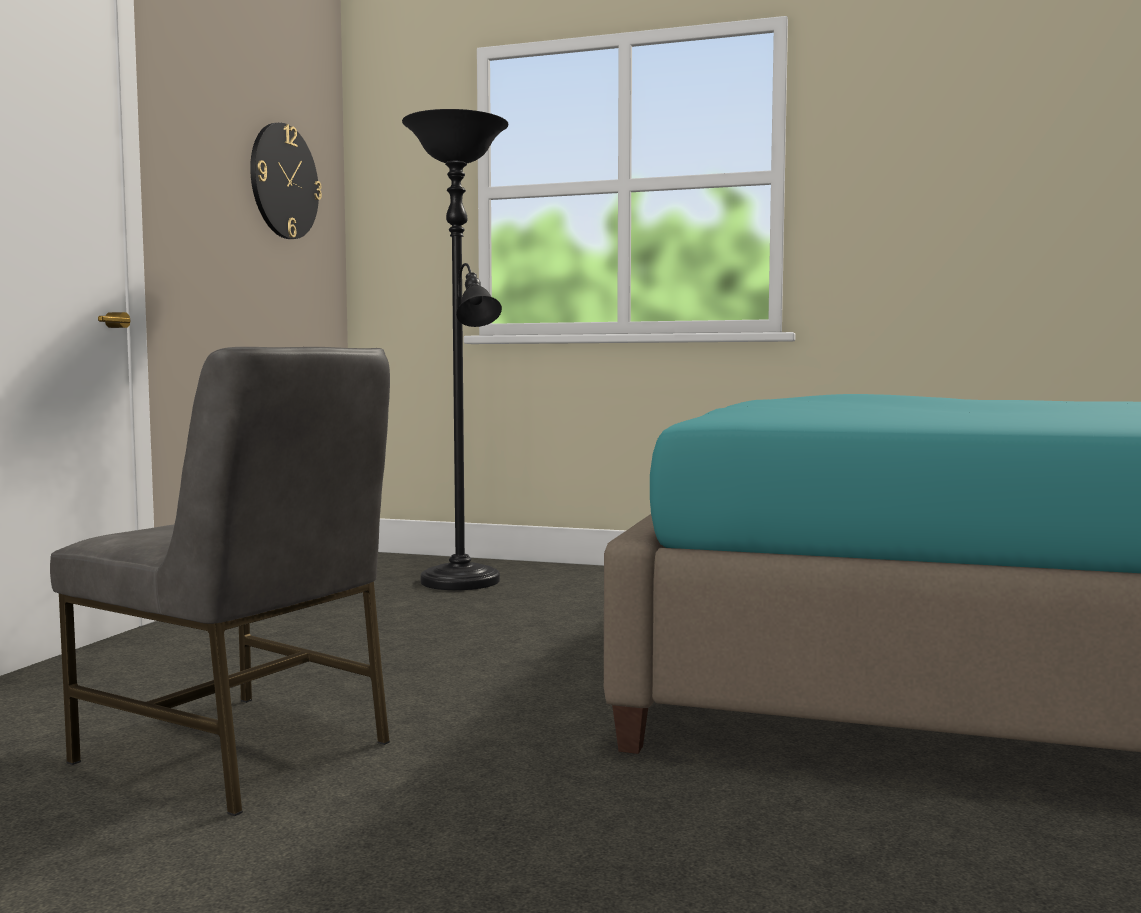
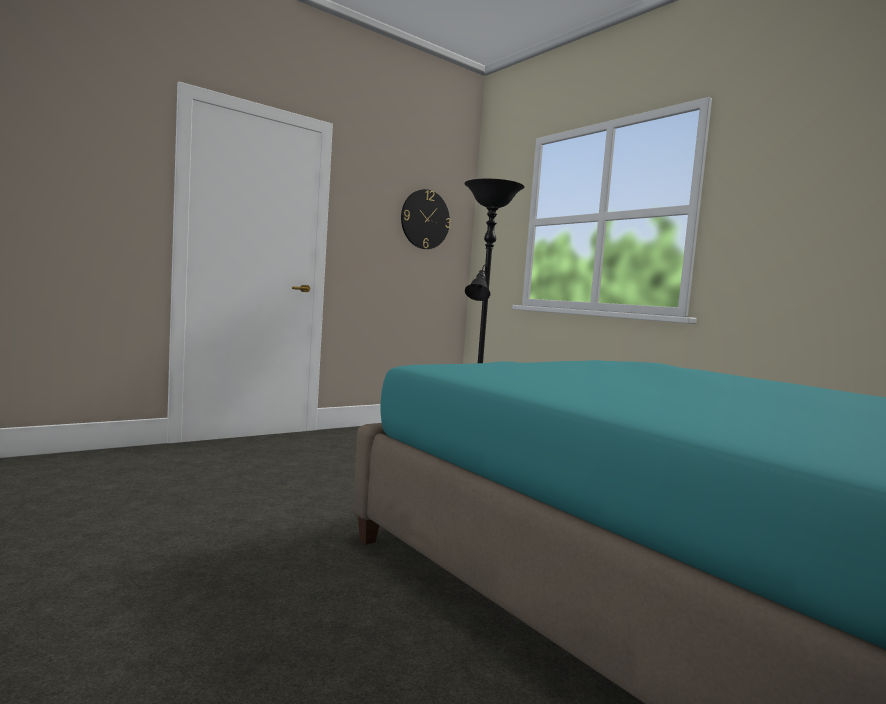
camera: 35 degrees right, 0 degrees up
grey chair [50,347,390,816] -> none

